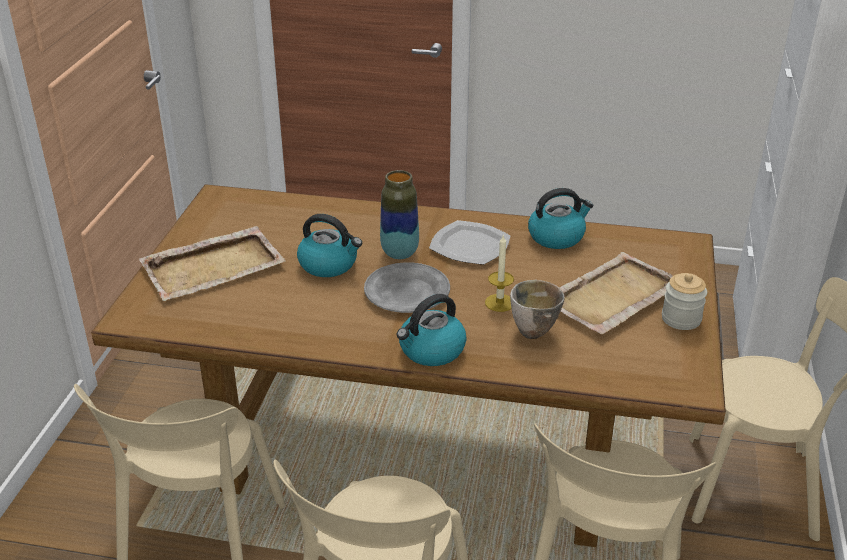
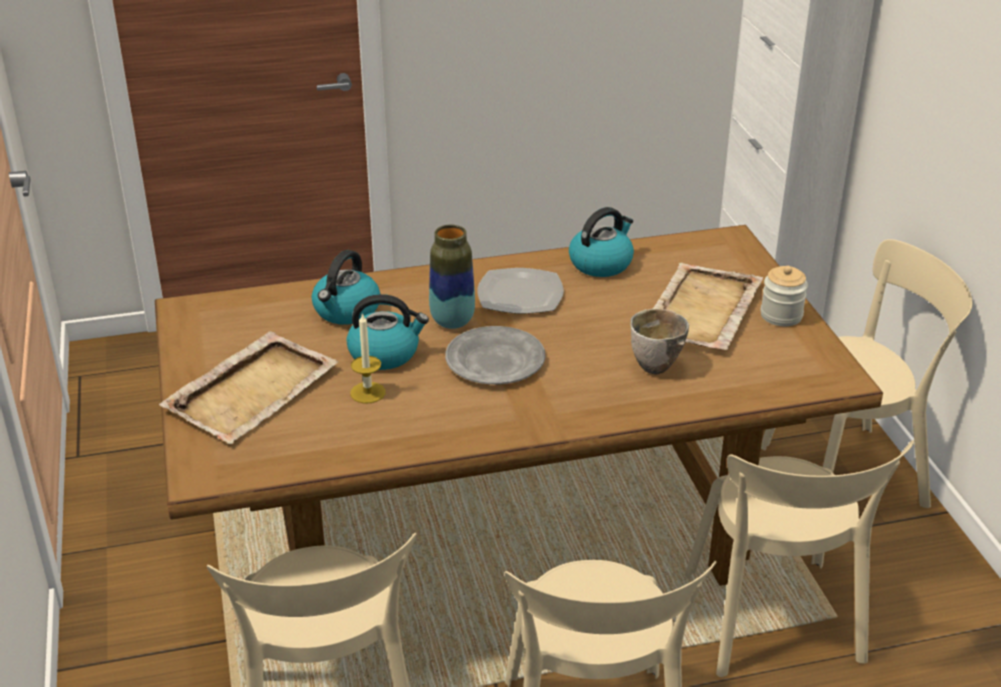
camera: 25 degrees left, 0 degrees up
kettle [397,294,466,366] -> kettle moved to [312,250,380,325]
candle [485,234,514,312] -> candle moved to [350,312,386,403]

